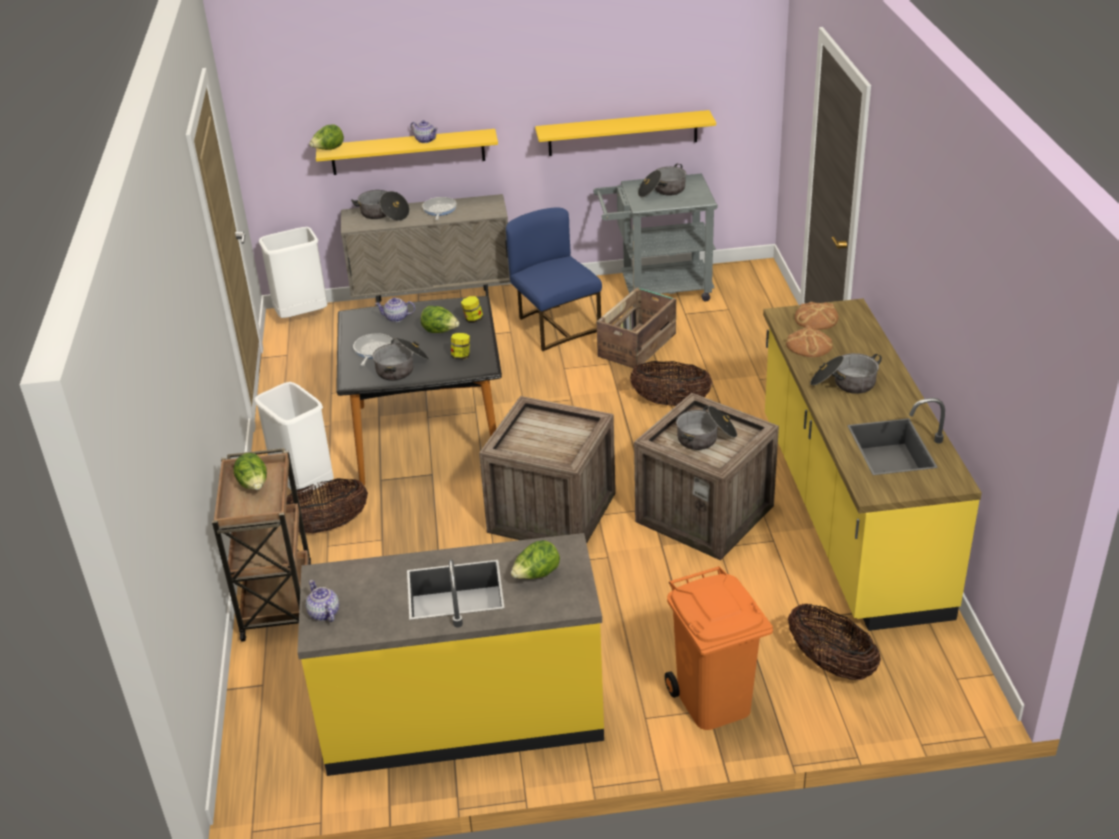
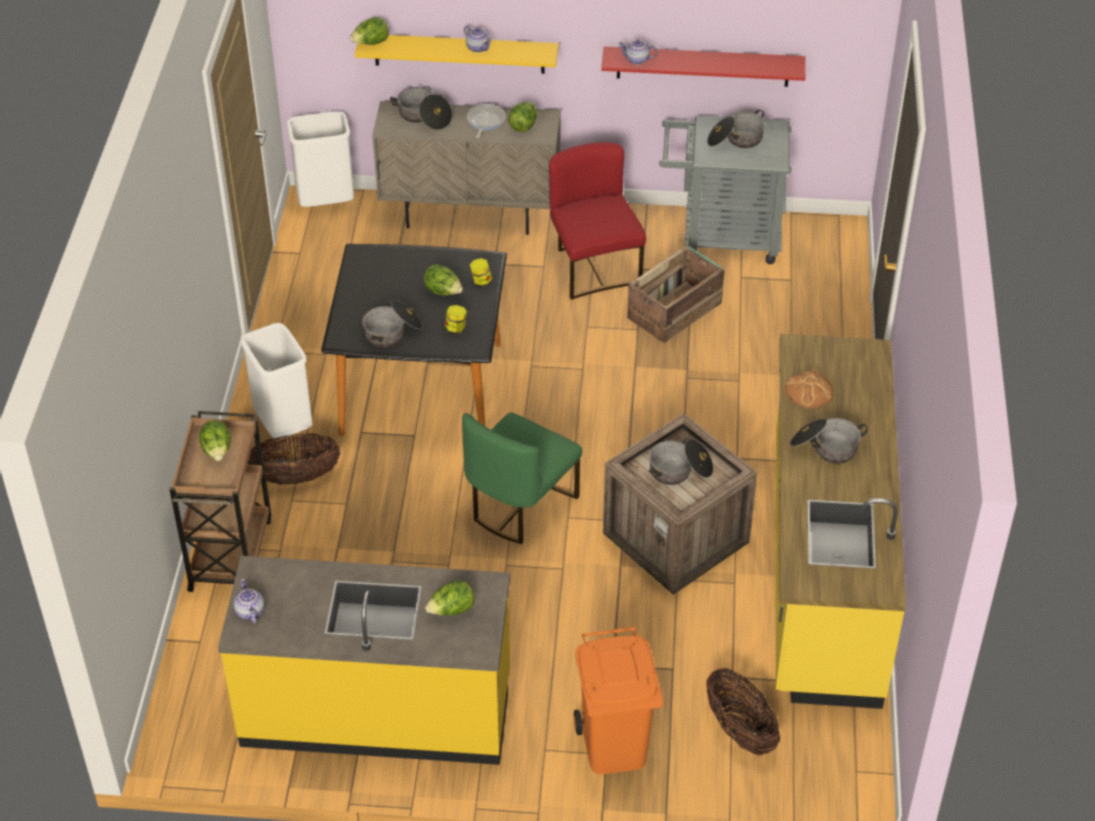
camera: 10 degrees right, 10 degrees up
frying pan [353,333,392,366] -> none
teapot [375,297,415,322] -> teapot moved to [618,40,658,65]
crate [479,396,616,544] -> green chair [462,413,582,544]
blue chair [506,207,602,351] -> red chair [549,142,646,300]
yellow shelf [535,110,716,156] -> red shelf [601,46,805,87]
basket [630,361,712,406] -> none
bread [795,302,839,330] -> none
none -> lettuce [508,102,537,132]

